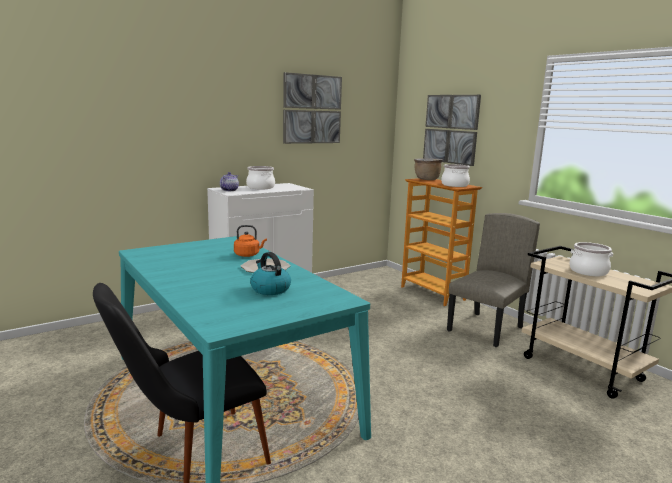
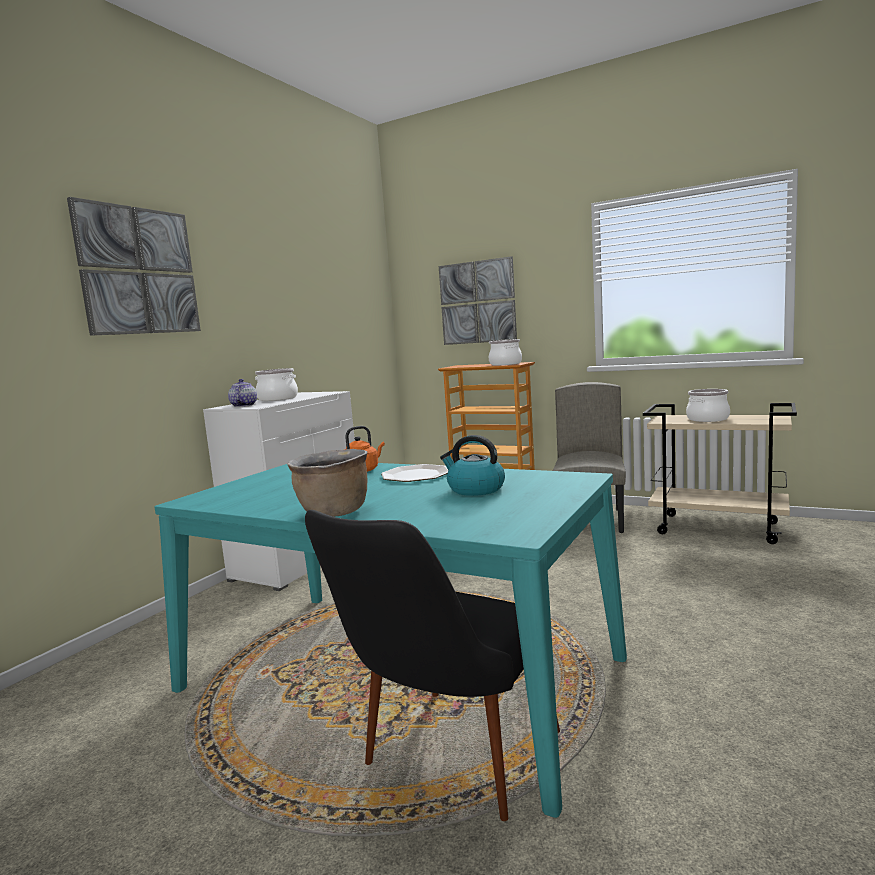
camera: 25 degrees left, 5 degrees down
picture [283,72,342,144] -> picture moved to [67,197,201,336]
brown cooking pot [414,158,443,180] -> brown cooking pot moved to [287,449,367,517]

